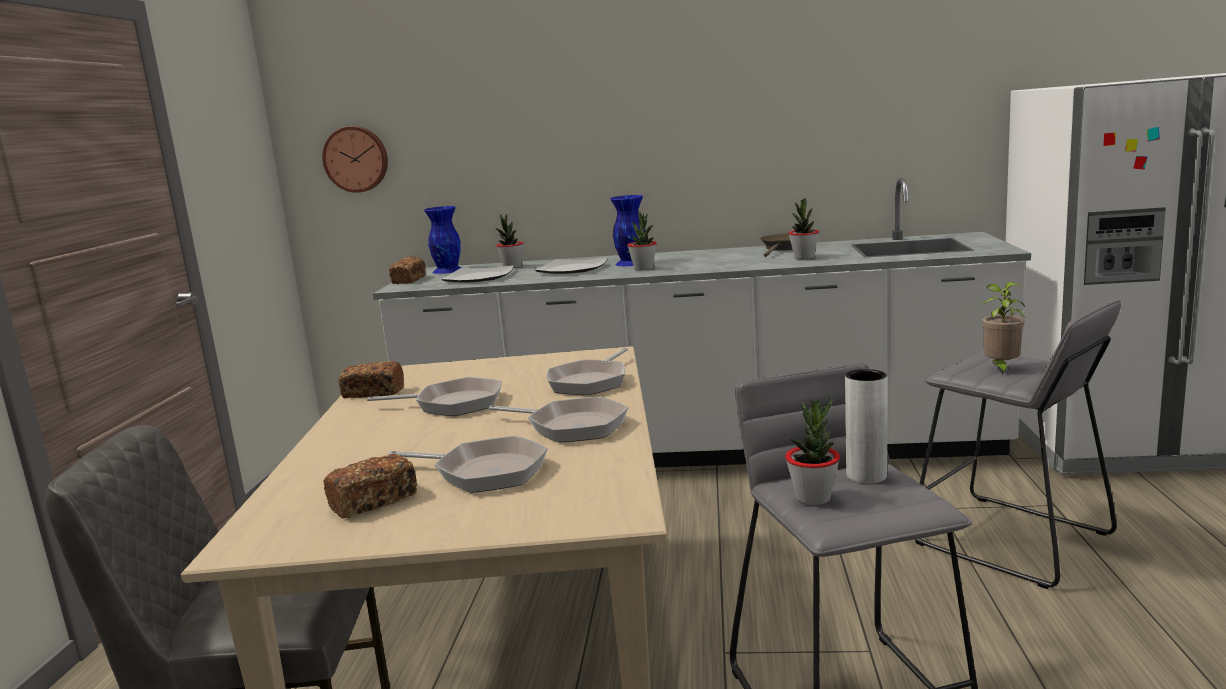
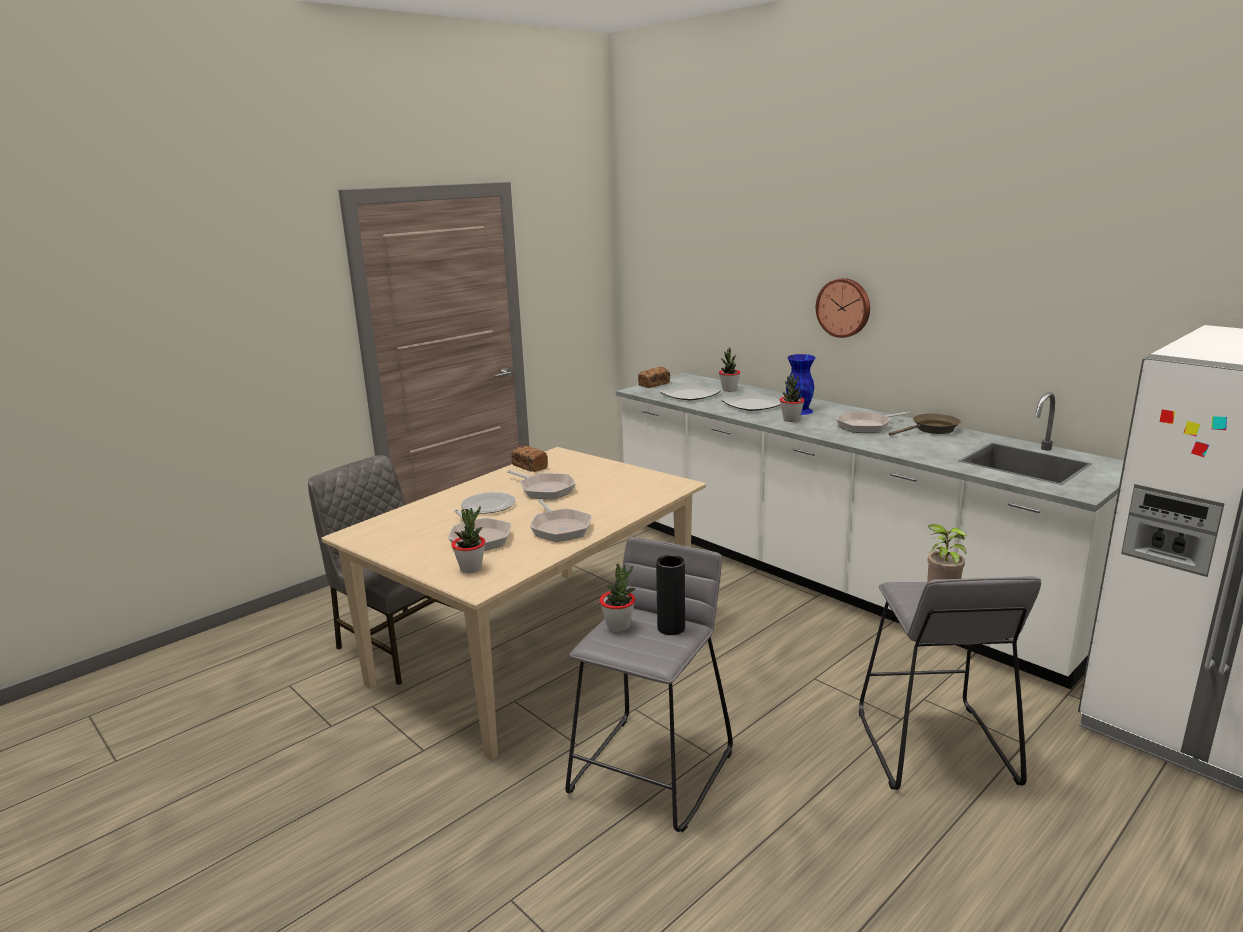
camera: 40 degrees right, 5 degrees up
wall clock [322,126,388,193] -> wall clock moved to [816,278,870,338]
bread [323,454,417,518] -> none
blue vase [424,206,461,274] -> none
frying pan [547,348,628,395] -> frying pan moved to [836,412,909,433]
potted plant [788,198,819,259] -> potted plant moved to [452,506,485,573]
white vase [845,369,887,484] -> black vase [656,555,685,635]
none -> plate [461,492,516,514]

